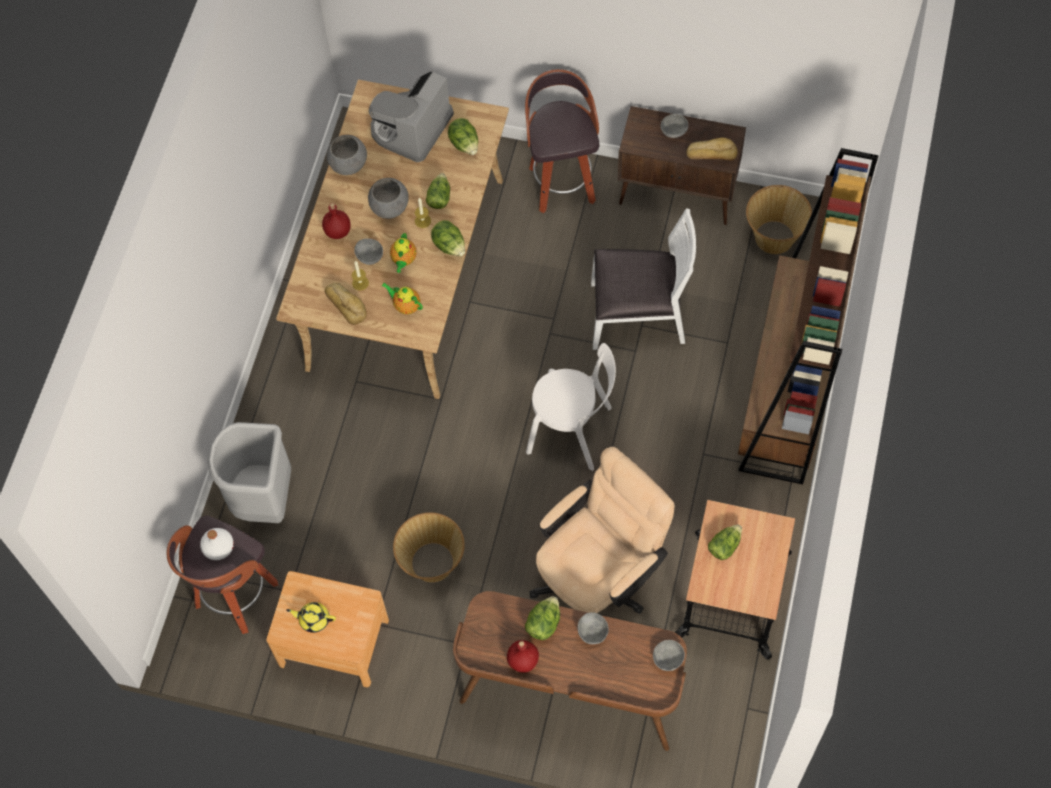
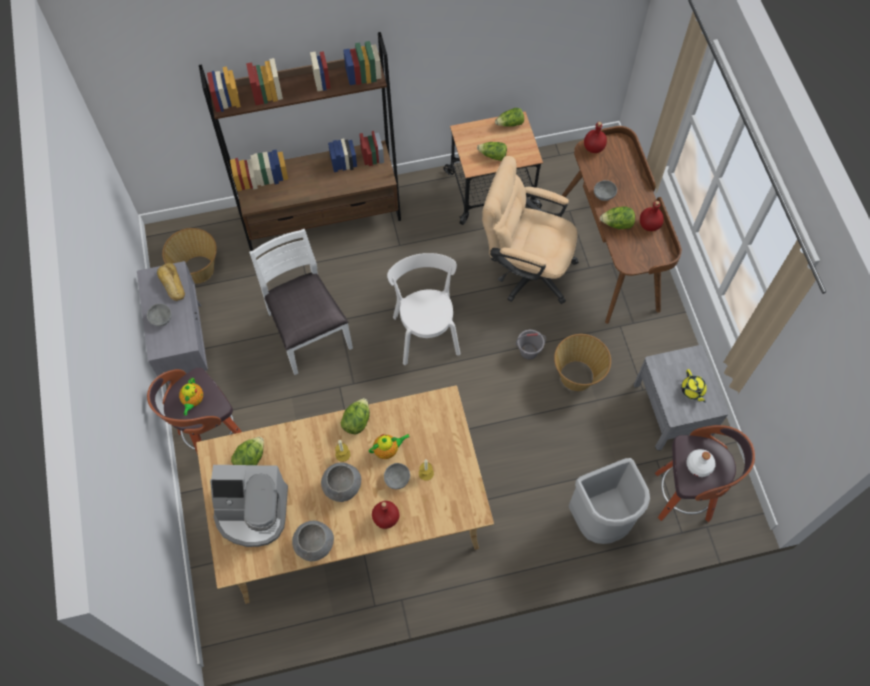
camera: 120 degrees left, 0 degrees up
brown nightstand [266,571,389,687] -> grey nightstand [634,345,729,450]
bread [325,283,367,325] -> none
teapot [382,283,423,314] -> teapot moved to [179,378,203,415]
lettuce [426,173,450,209] -> lettuce moved to [495,108,524,127]
brown cabinet [618,106,746,225] -> grey cabinet [137,261,208,386]
grey bowl [653,640,685,671] -> red bottle [584,122,607,153]
none -> grey bucket [516,330,546,360]

